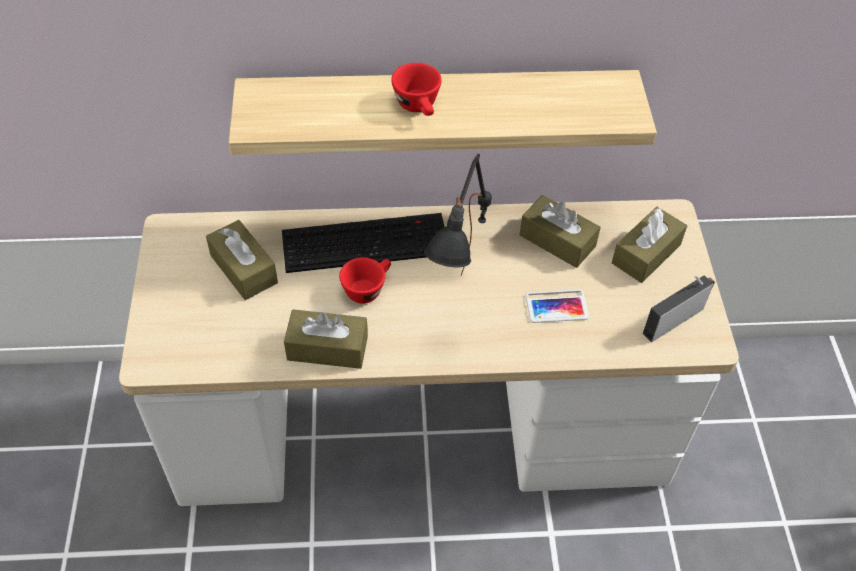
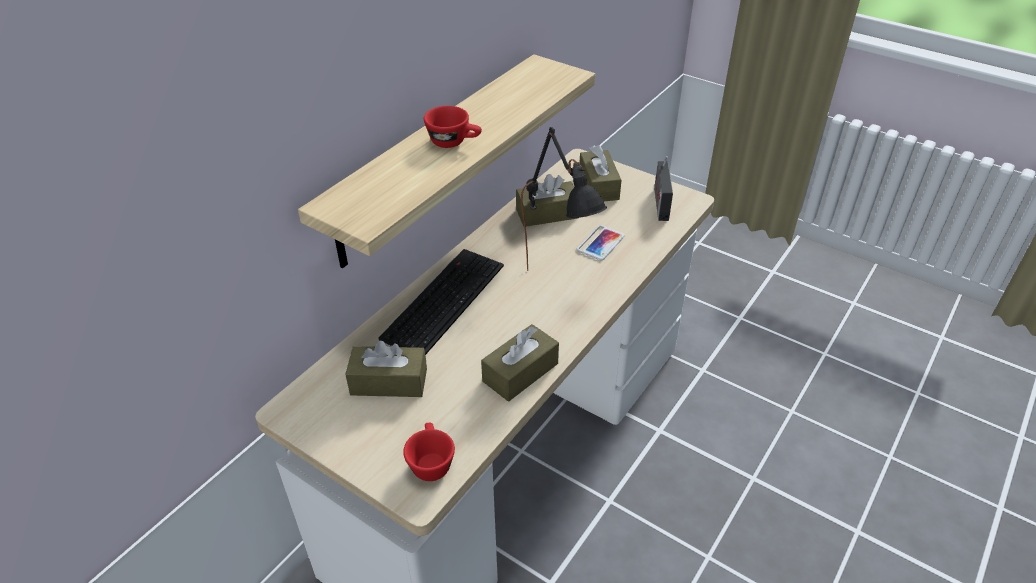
camera: 50 degrees left, 10 degrees down
red cup [339,257,391,304] -> red cup moved to [403,423,455,481]

